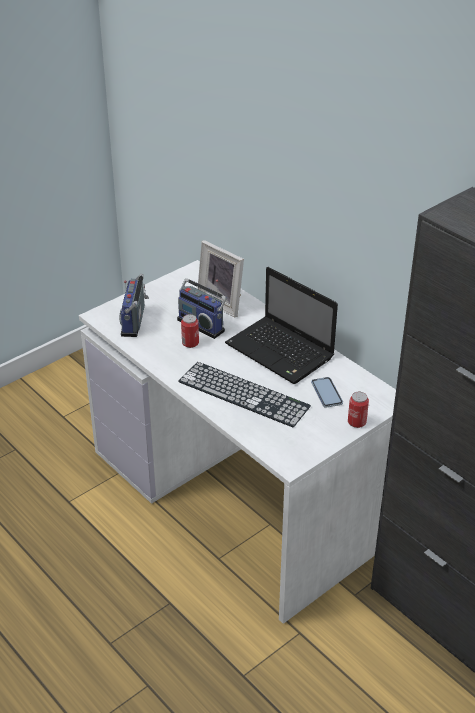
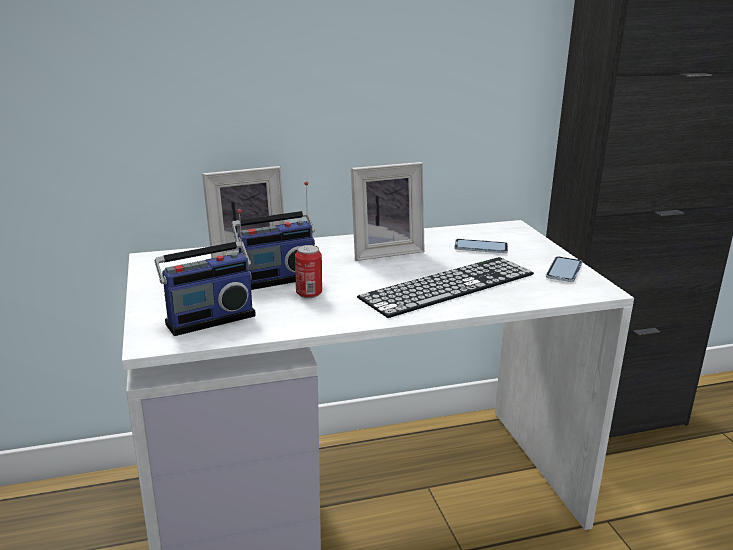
camera: 65 degrees left, 15 degrees down
radio [120,273,149,337] -> radio turned 60 degrees counterclockwise [155,209,256,336]
laptop [225,267,338,384] -> picture frame [351,162,425,261]
can [348,392,369,428] -> none
none -> phone [546,256,582,282]

